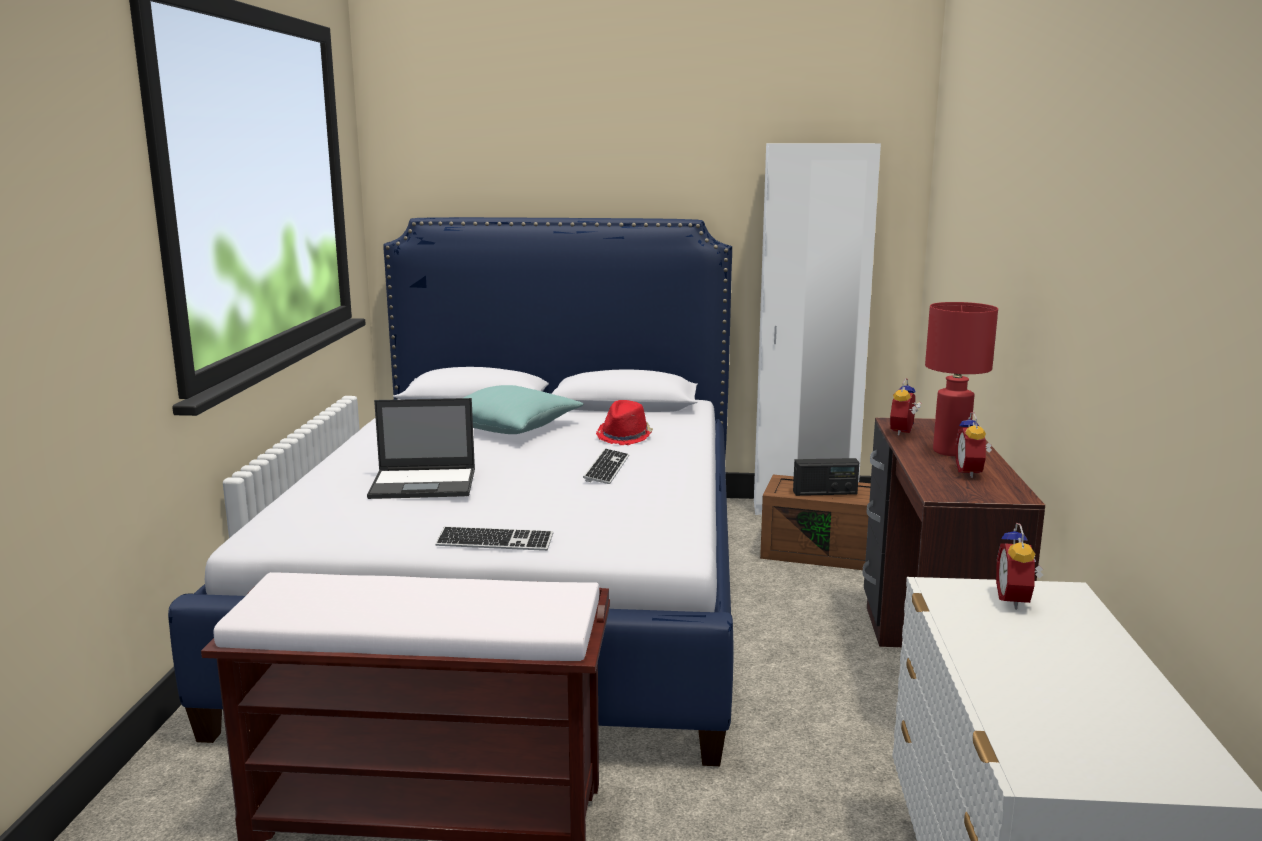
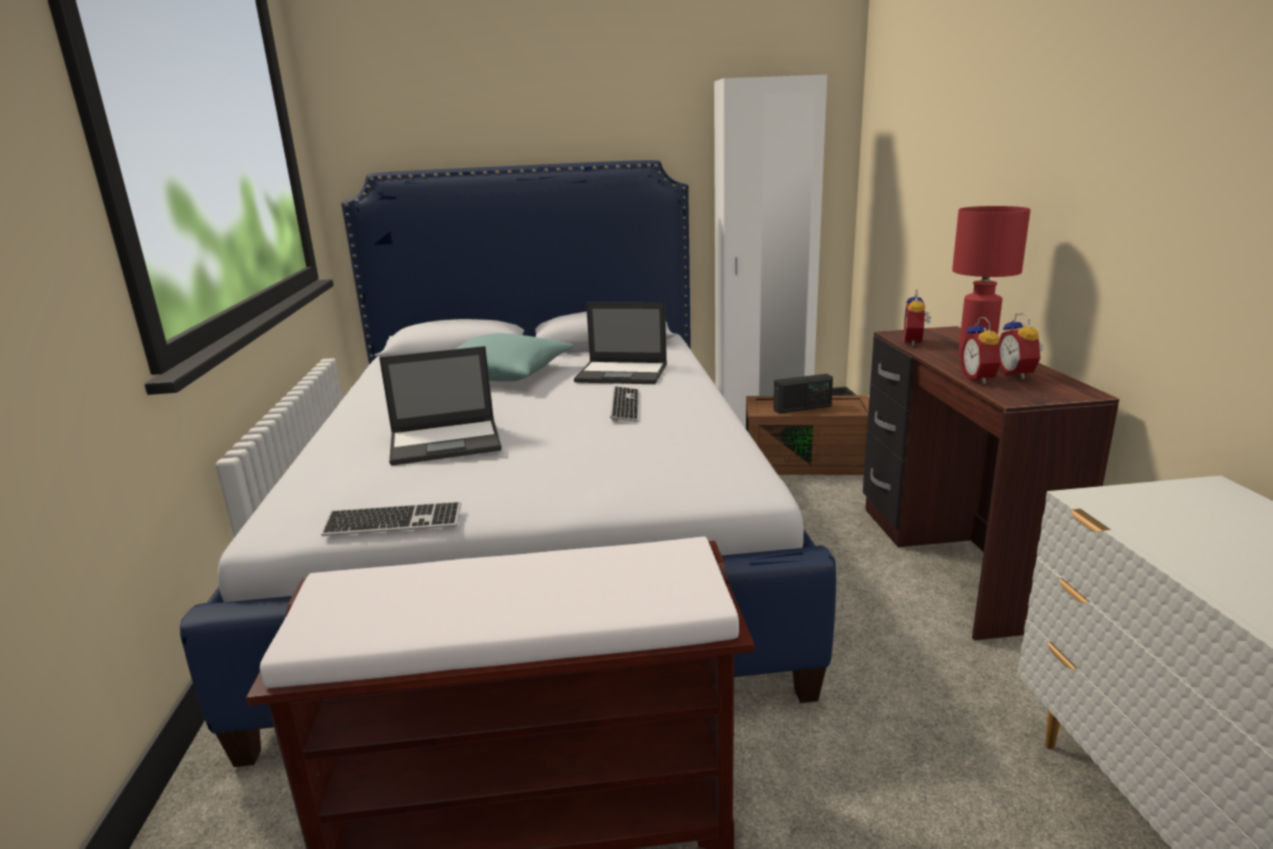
camera: 10 degrees left, 5 degrees up
keyboard [435,526,553,551] -> keyboard moved to [321,502,461,536]
red hat [596,400,653,445] -> laptop [574,302,667,384]
alarm clock [996,523,1043,610] -> alarm clock moved to [961,317,1005,384]

